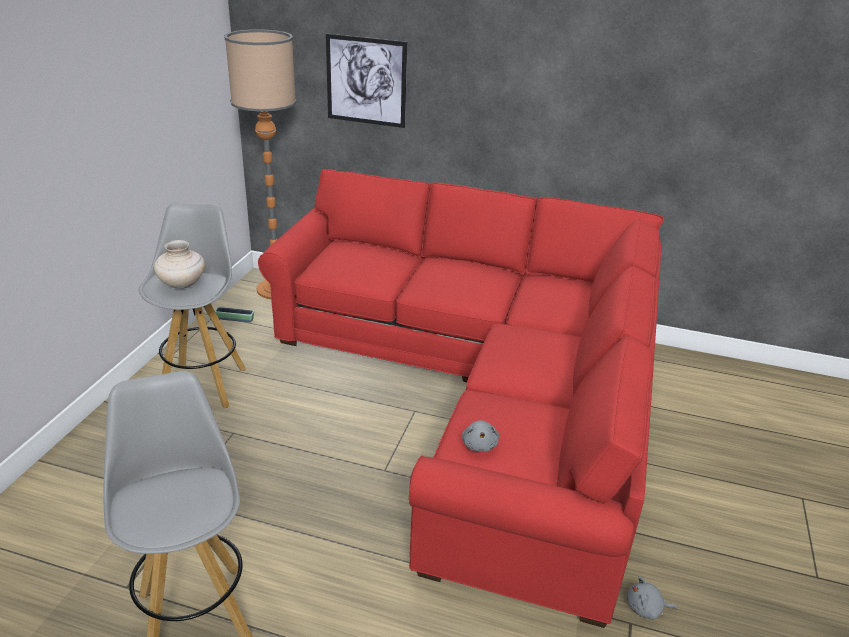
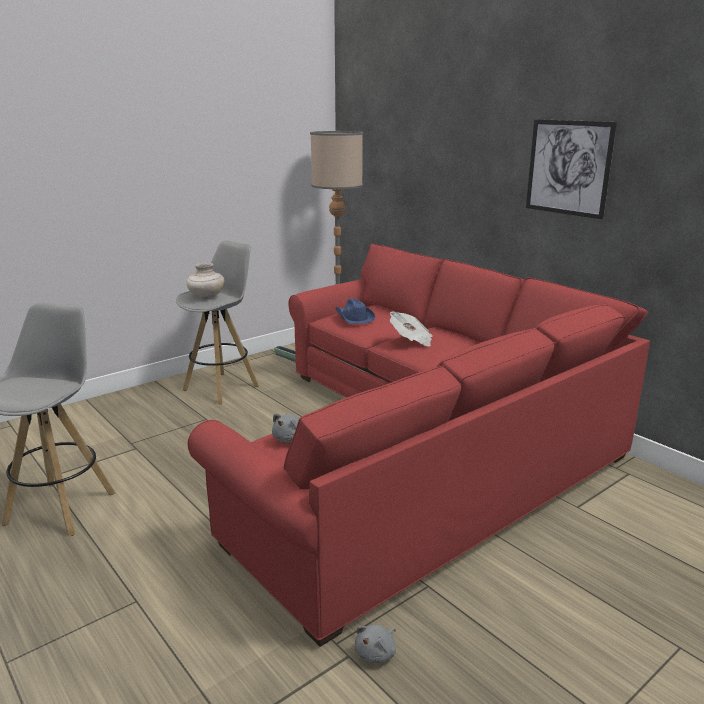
camera: 35 degrees right, 10 degrees down
picture [326,34,407,128] -> picture moved to [526,119,617,219]
grey plush toy [627,576,678,620] -> grey plush toy turned 90 degrees counterclockwise [355,624,396,663]
none -> blue hat [335,299,375,324]
none -> newspaper [390,311,433,347]

